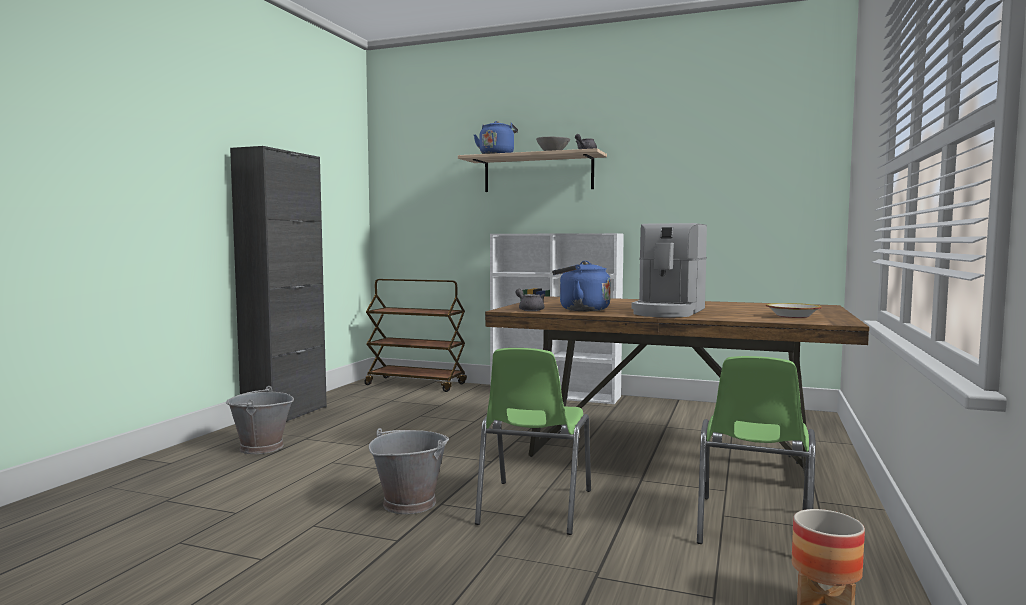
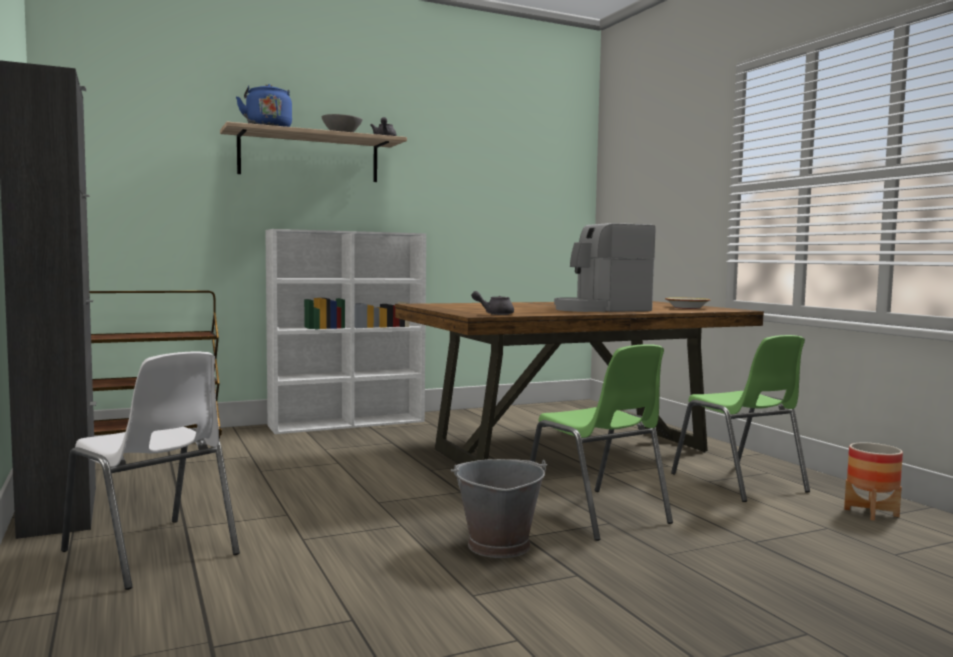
camera: 45 degrees left, 0 degrees up
grey bucket [226,386,294,454] -> white chair [61,351,240,590]
blue kettle [552,261,611,311] -> none
coffee machine [631,223,707,317] -> coffee machine turned 90 degrees clockwise [554,223,655,312]

